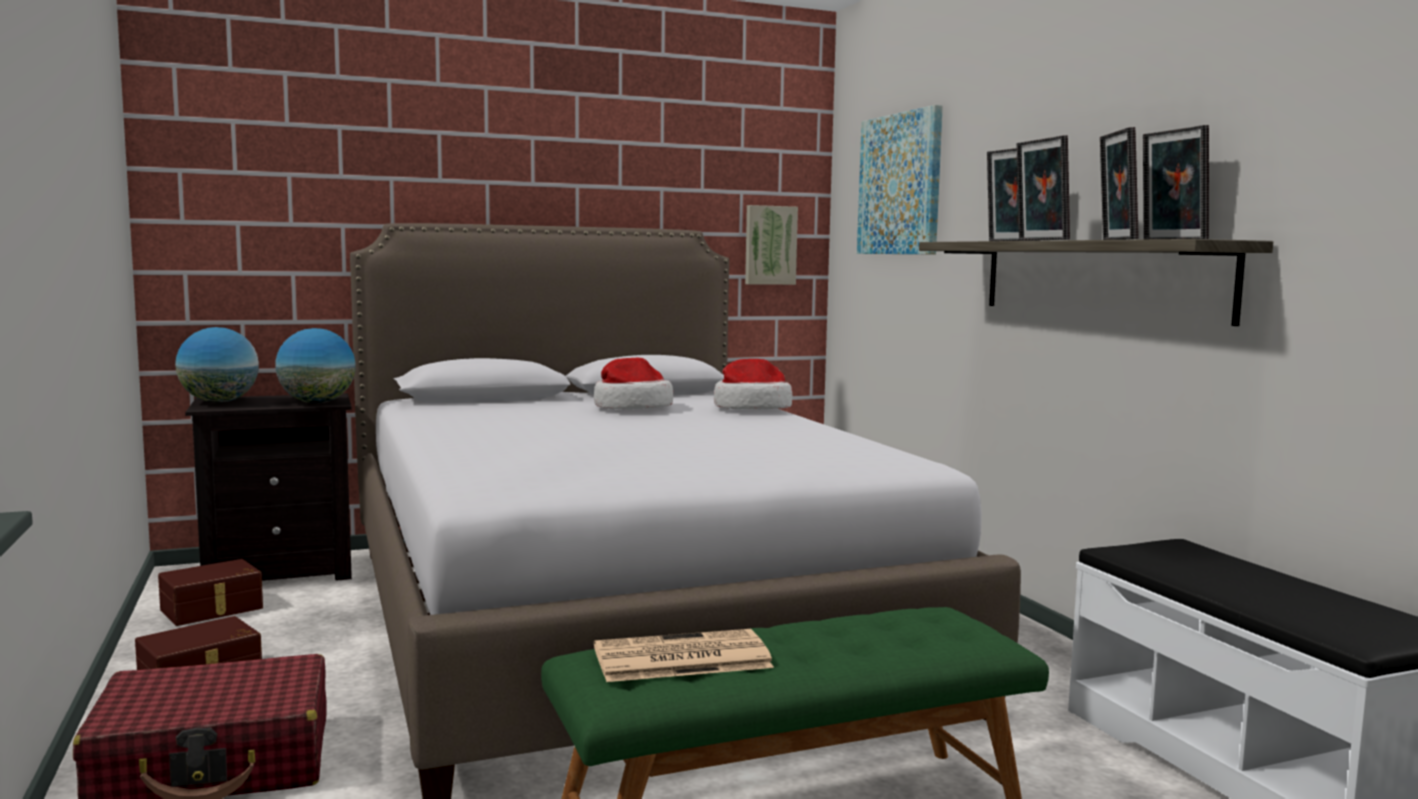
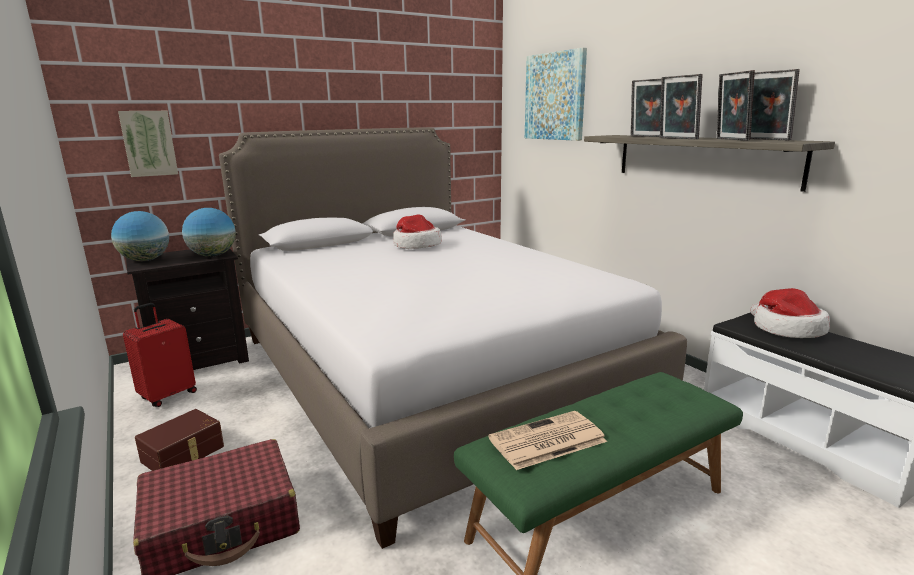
camera: 10 degrees left, 10 degrees up
brown storage box [158,559,263,626] -> red suitcase [123,303,197,407]
hat [714,359,792,410] -> hat moved to [750,288,830,338]
picture [745,205,798,285] -> picture moved to [118,111,178,177]

